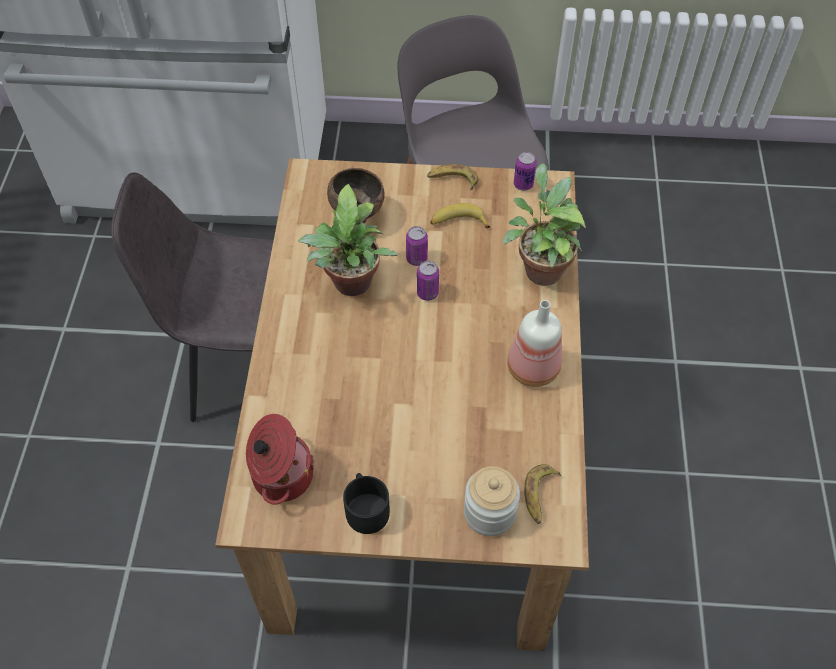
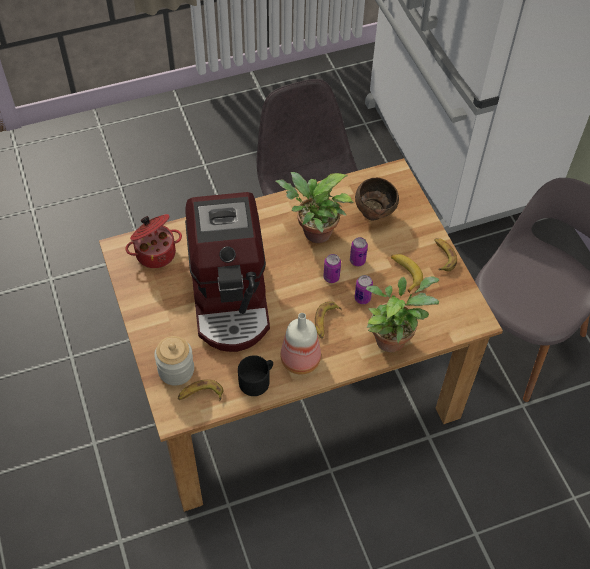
camera: 65 degrees right, 0 degrees up
black mug [343,473,390,534] -> black mug moved to [238,355,273,396]
can [514,152,537,191] -> can moved to [354,275,373,304]
none -> coffee machine [185,192,270,352]
none -> banana [315,301,342,339]

